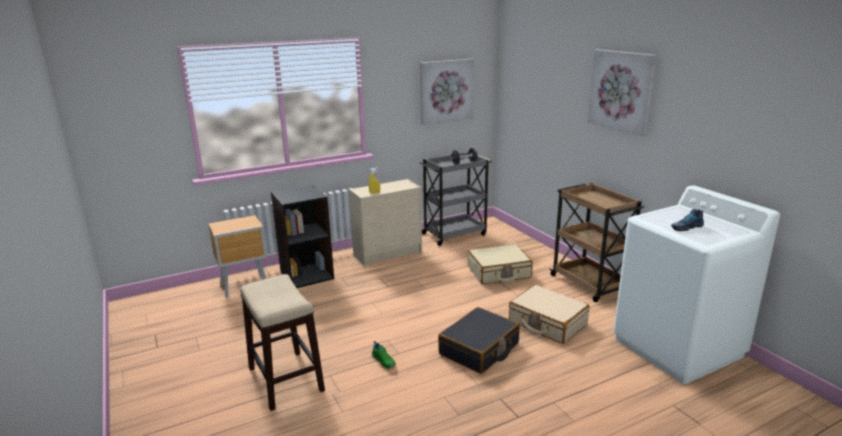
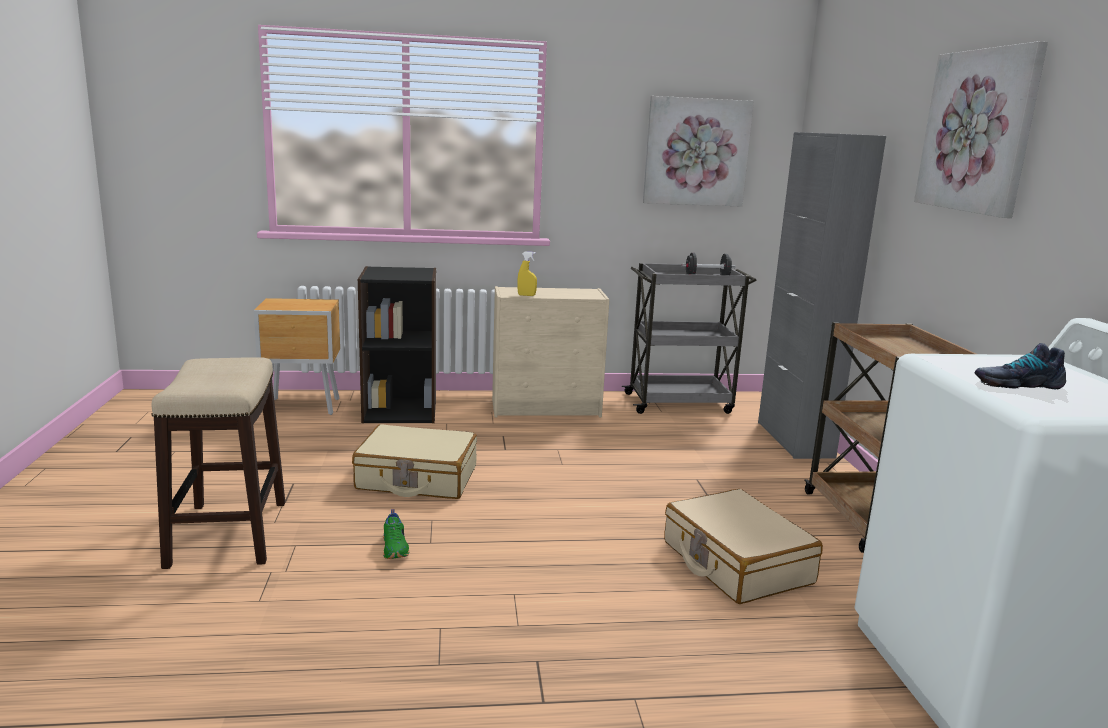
camera: 20 degrees right, 5 degrees down
black suitcase [438,307,520,374] -> none
beige suitcase [468,244,533,284] -> beige suitcase moved to [352,424,477,499]
none -> grey cabinet [758,132,886,459]

